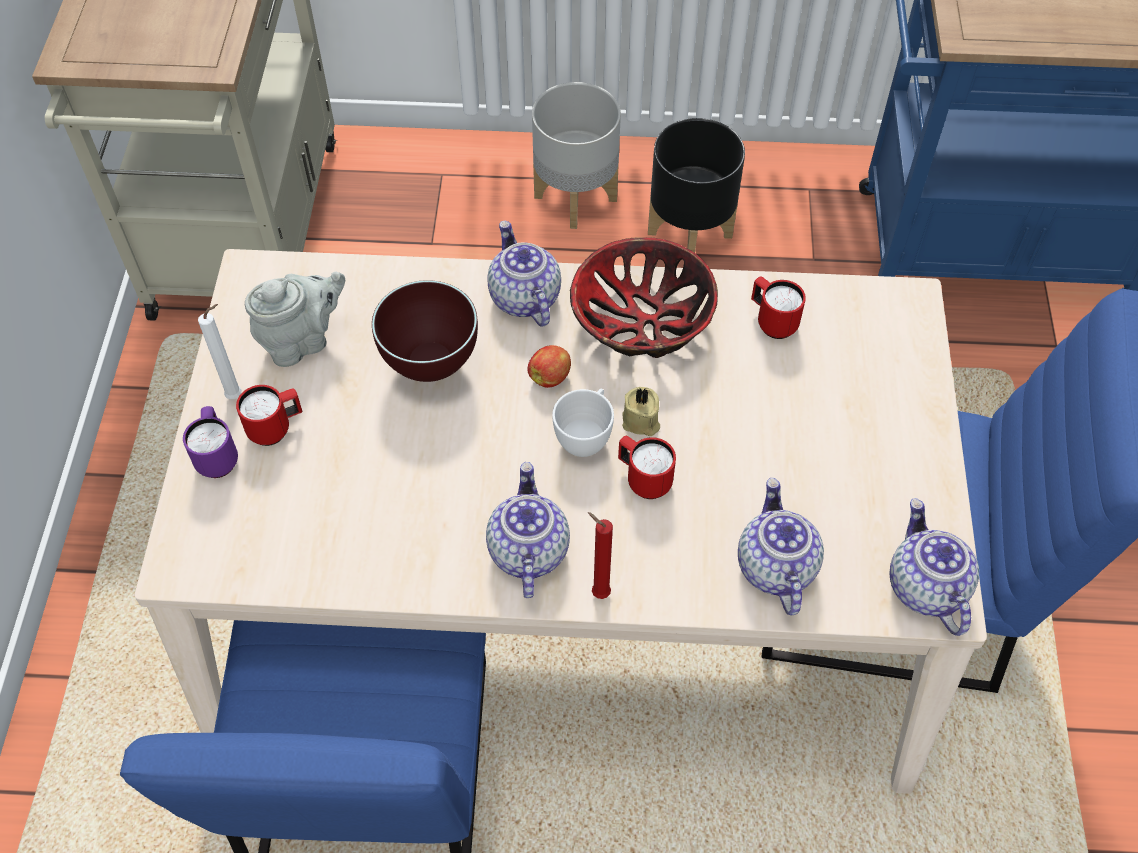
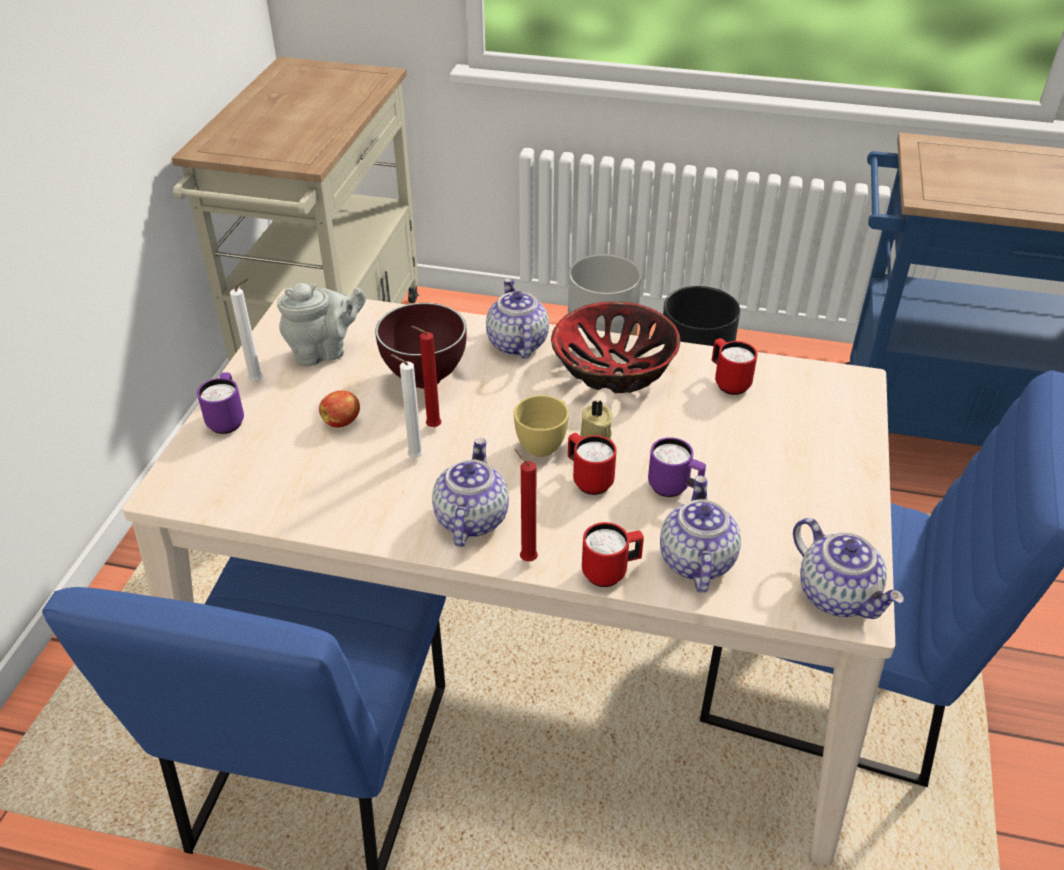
camera: 10 degrees right, 15 degrees down
red mug [236,385,302,446] -> red mug moved to [582,522,644,587]
apple [527,345,571,388] -> apple moved to [319,390,360,428]
white cup [552,389,614,457] -> yellow cup [514,395,569,457]
teapot [889,498,979,636] -> teapot turned 150 degrees clockwise [793,518,904,619]
none -> white candle [391,354,424,458]
none -> red candle [411,326,442,427]
none -> purple mug [648,437,706,497]

